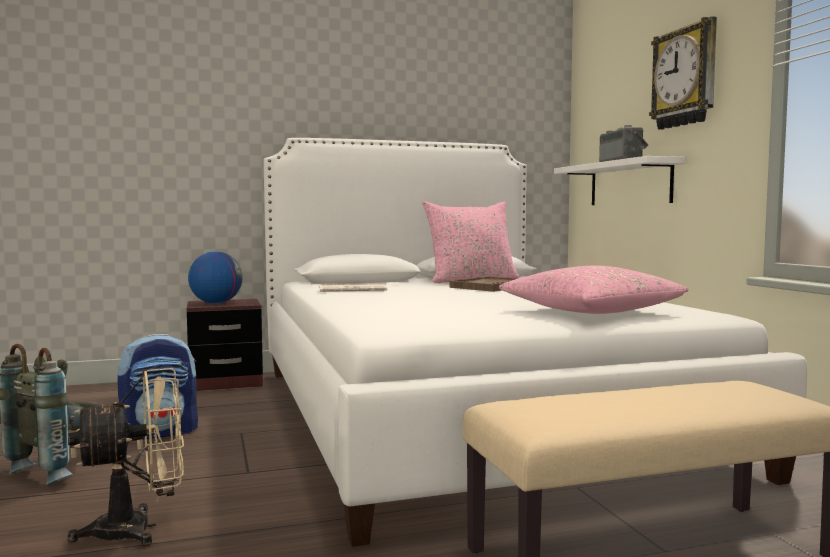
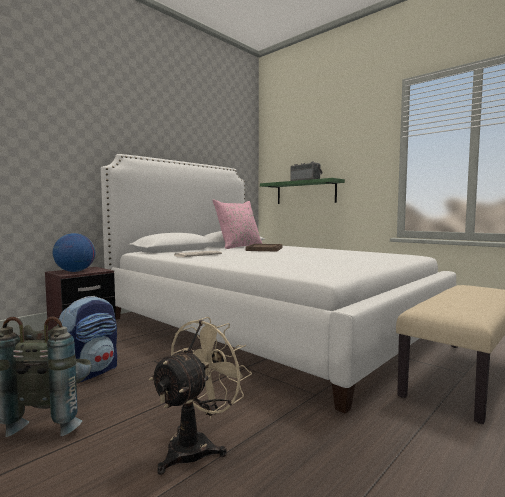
camera: 30 degrees left, 0 degrees up
pink pillow [499,265,689,314] -> none
white shelf [554,156,685,205] -> green shelf [260,178,345,204]
wall clock [649,16,717,130] -> none

